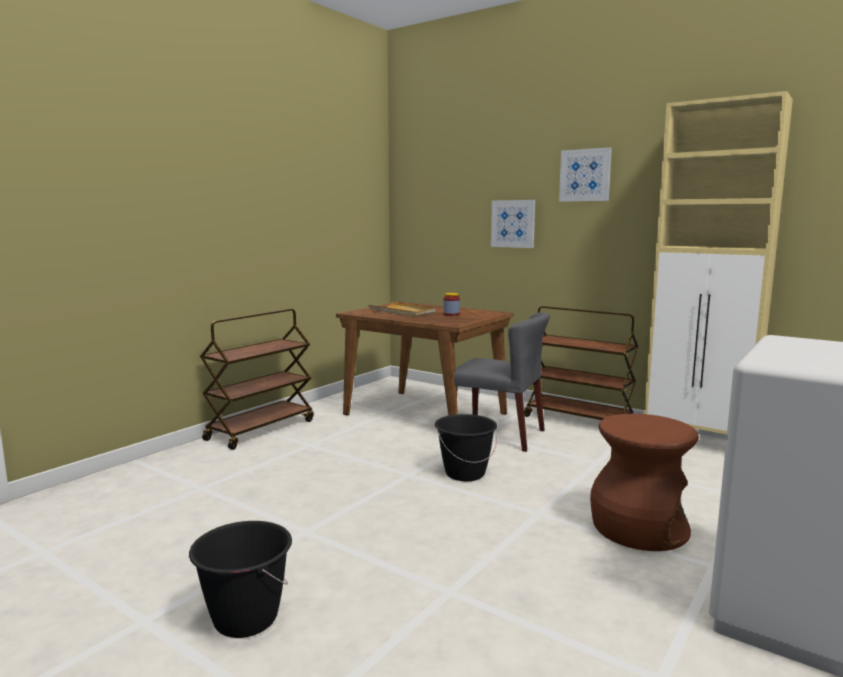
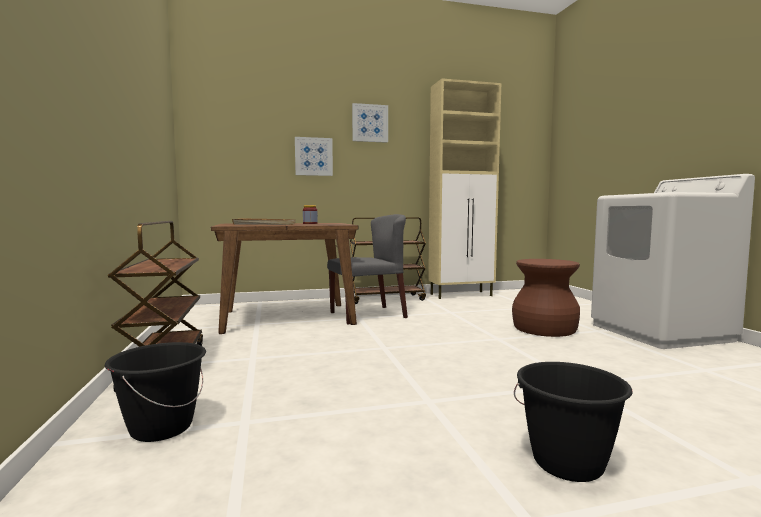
camera: 50 degrees left, 5 degrees down
black bucket [435,414,497,481] -> black bucket moved to [105,342,206,442]

